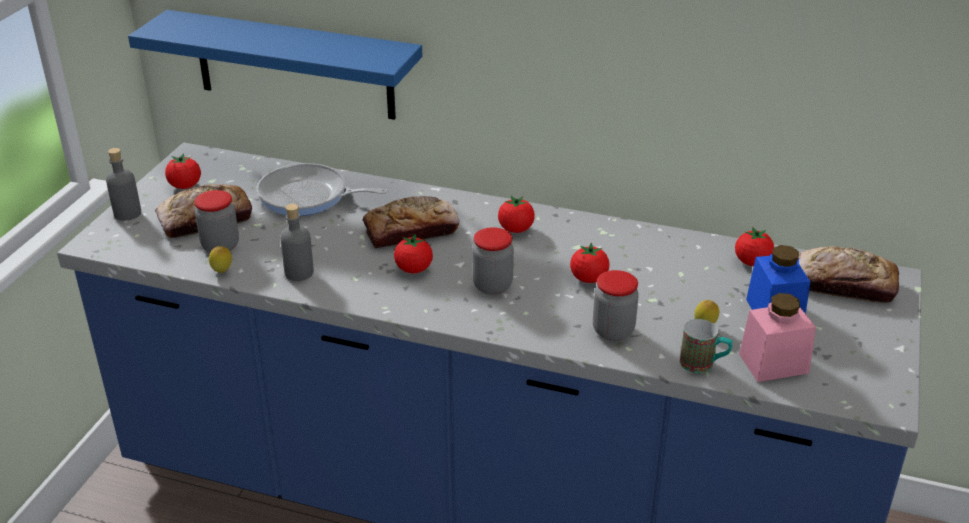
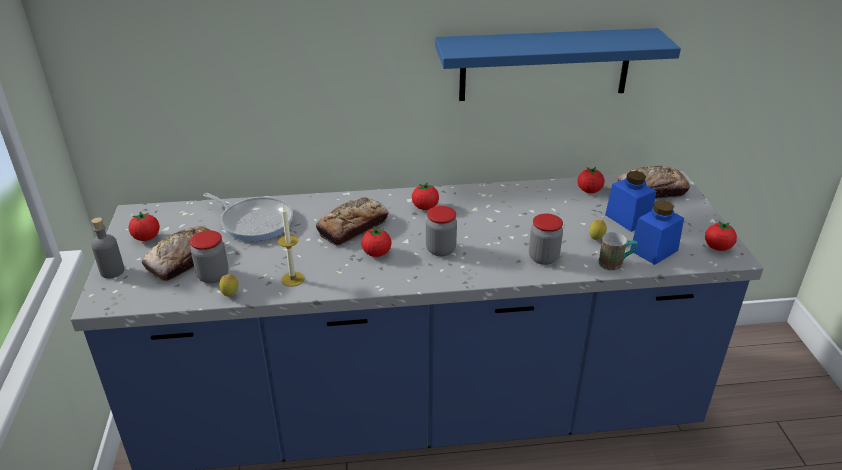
camera: 25 degrees left, 0 degrees up
blue shelf [128,10,422,120] -> blue shelf moved to [435,28,681,101]
frying pan [256,163,387,216] -> frying pan turned 135 degrees counterclockwise [203,193,293,241]
grey bottle [280,204,314,281] -> candle [278,206,305,287]
tomato [570,243,610,283] -> tomato moved to [705,220,737,251]
pink jar [739,293,816,382] -> blue jar [630,200,684,265]

